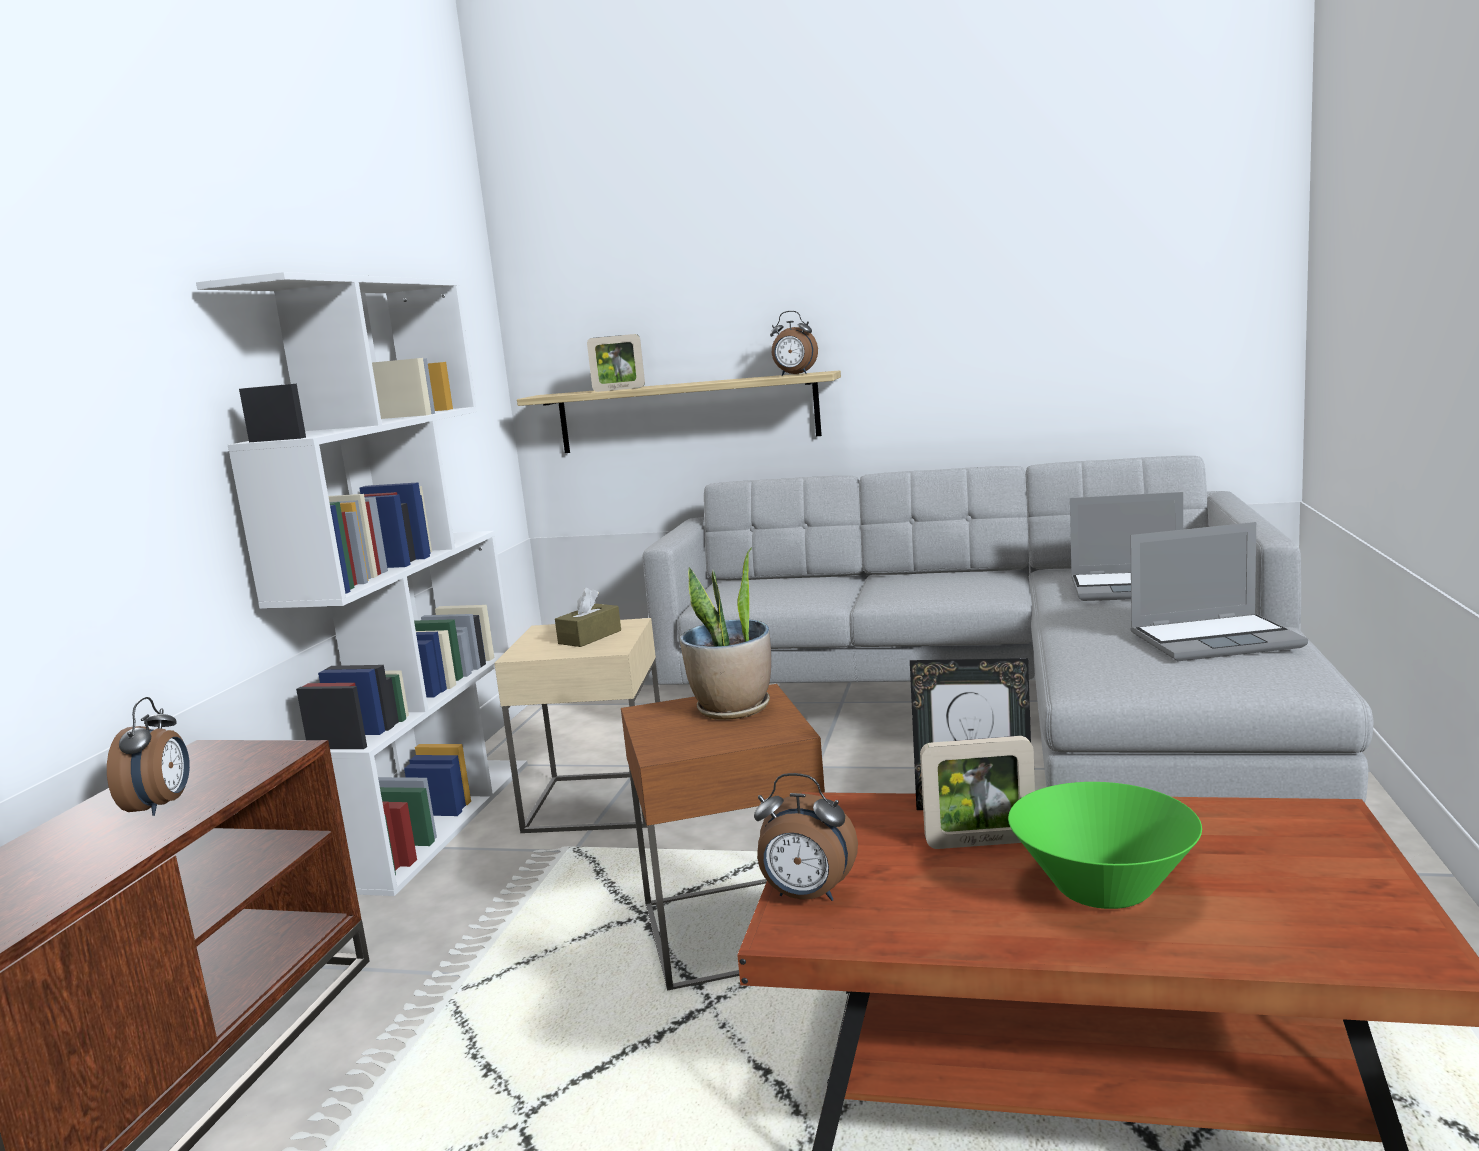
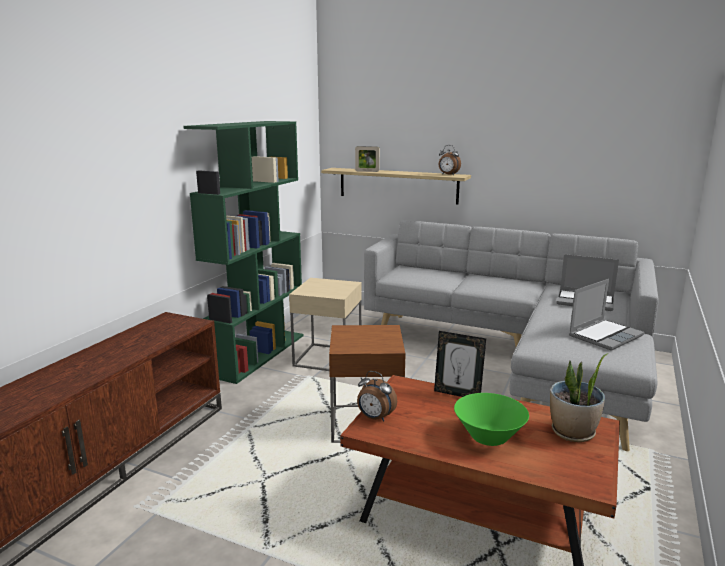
camera: 10 degrees right, 5 degrees up
alarm clock [107,697,190,816] -> none
white bookcase [196,272,528,896] -> green bookcase [183,121,304,384]
brown tissue box [555,588,621,647] -> none
potted plant [680,547,771,720] -> potted plant moved to [550,354,607,442]
picture frame [920,736,1035,849] -> none
laptop [1130,522,1308,661] -> laptop turned 45 degrees counterclockwise [569,279,645,351]

